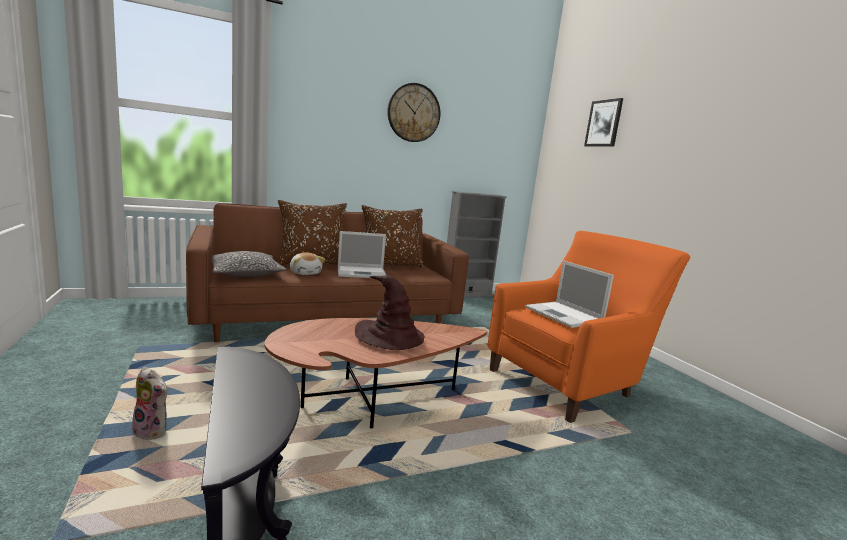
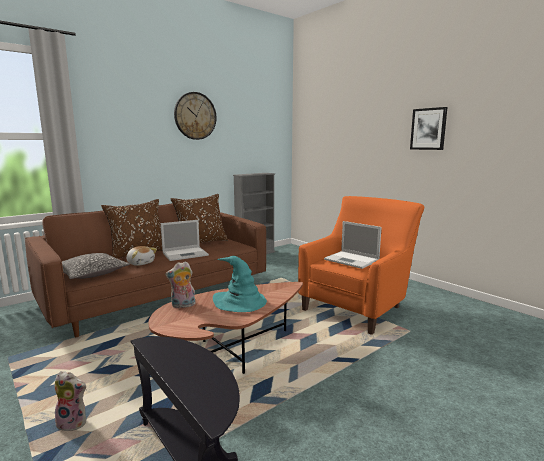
camera: 15 degrees left, 0 degrees up
brown hat [355,275,424,350] -> turquoise hat [213,256,267,312]
picture [584,98,623,147] -> picture moved to [410,107,447,150]
none -> plush toy [165,261,196,309]

